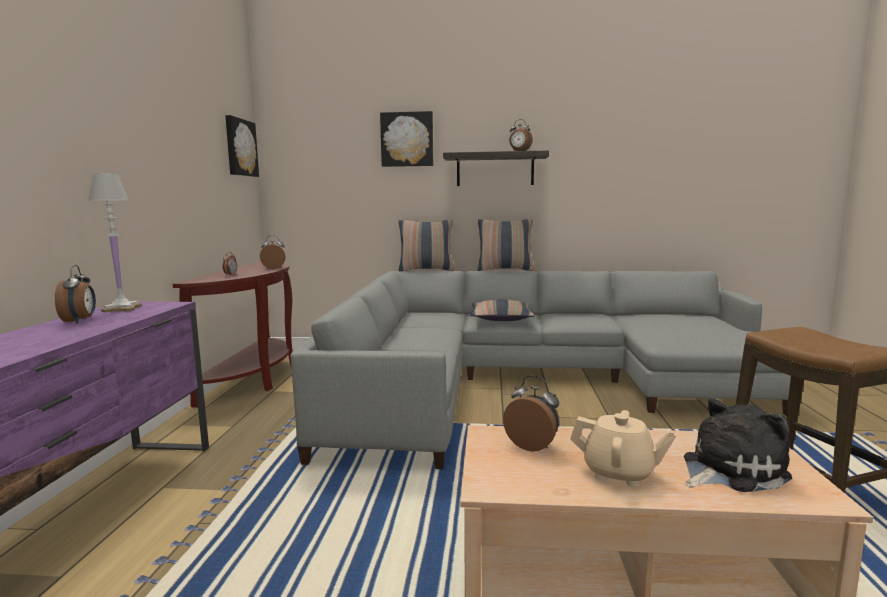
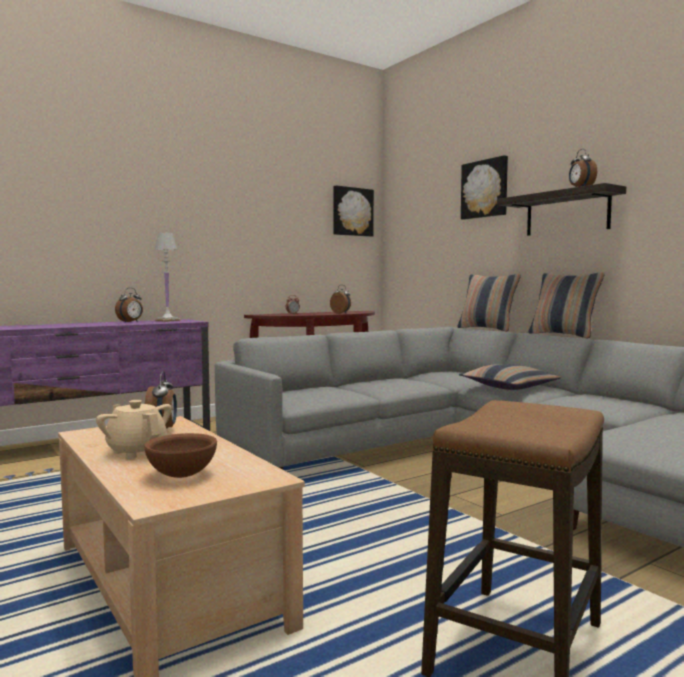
camera: 50 degrees right, 5 degrees down
beige teapot [570,410,676,487] -> beige teapot turned 150 degrees clockwise [96,400,172,459]
plush toy [684,398,792,492] -> brown bowl [144,433,217,478]

